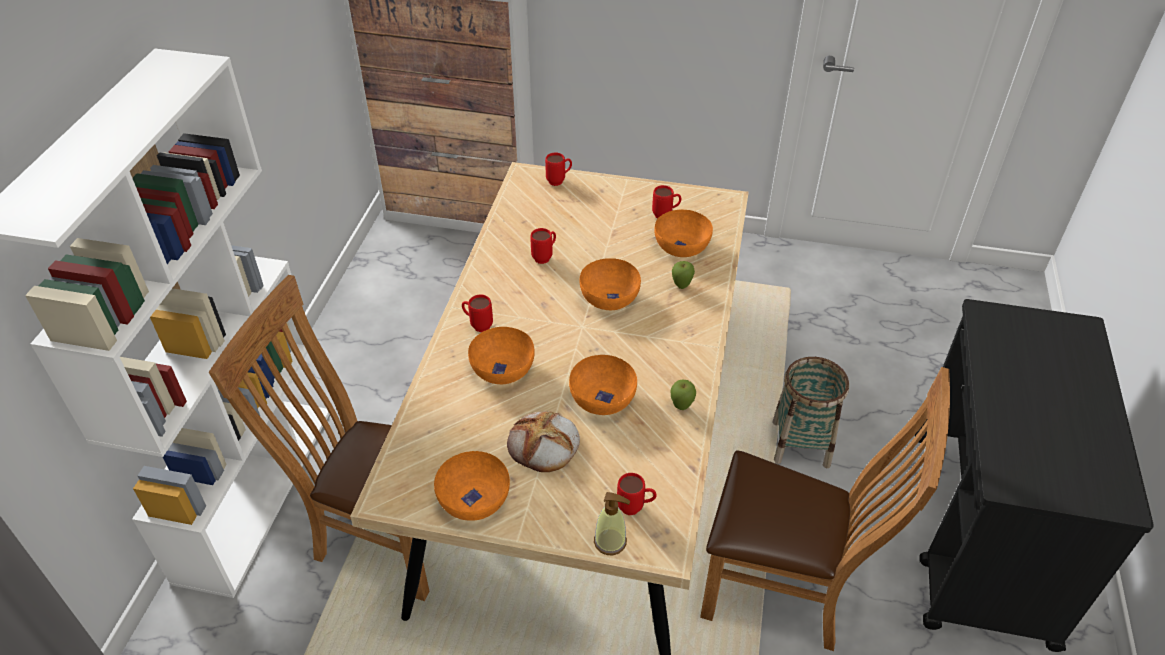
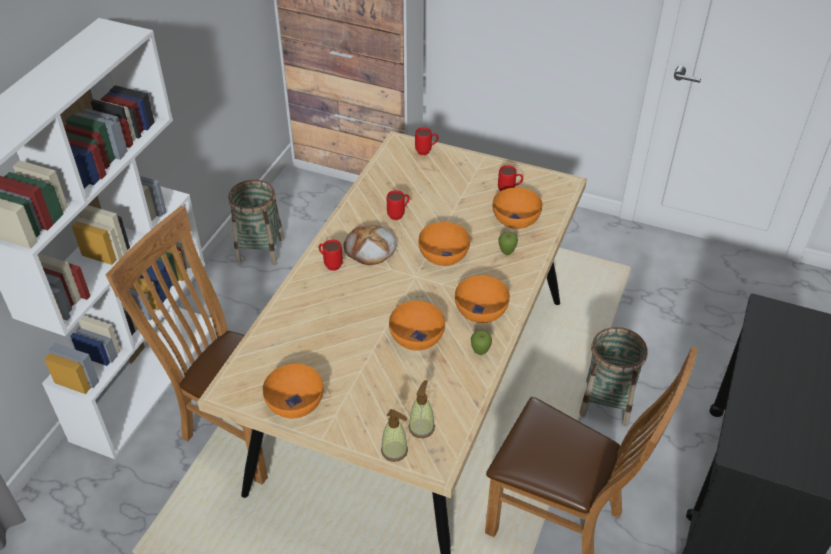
camera: 10 degrees right, 0 degrees up
orange bowl [468,327,535,384] -> orange bowl moved to [455,275,510,323]
bread [507,411,580,472] -> bread moved to [344,225,396,265]
red mug [617,473,657,515] -> soap dispenser [409,380,435,438]
none -> basket [228,180,284,265]

